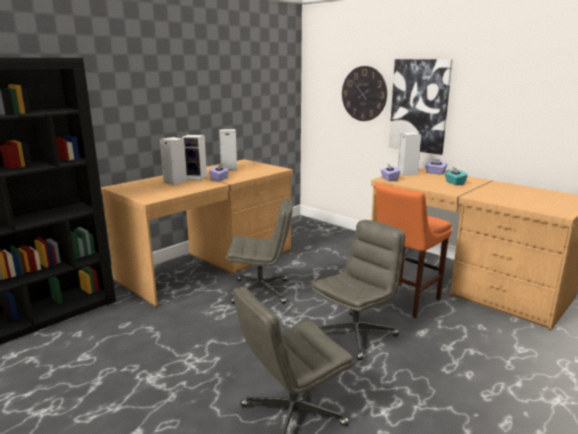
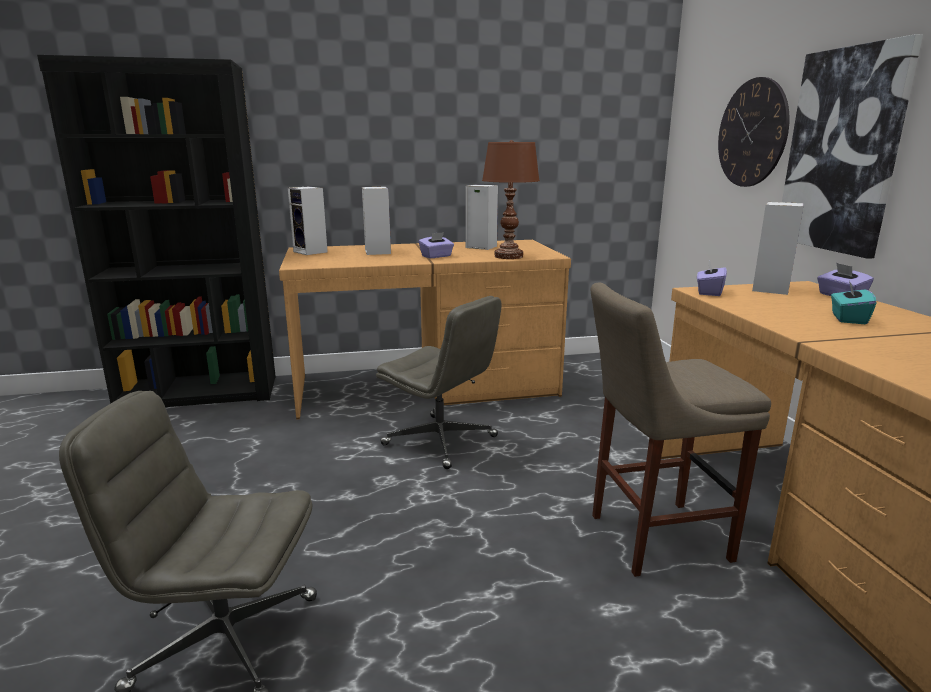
camera: 35 degrees right, 0 degrees up
speaker [182,135,207,180] -> speaker moved to [288,187,328,255]
grey office chair [312,220,405,360] -> none
orange stool [375,184,452,318] -> beige stool [591,283,771,577]
none -> brown table lamp [482,140,540,259]

